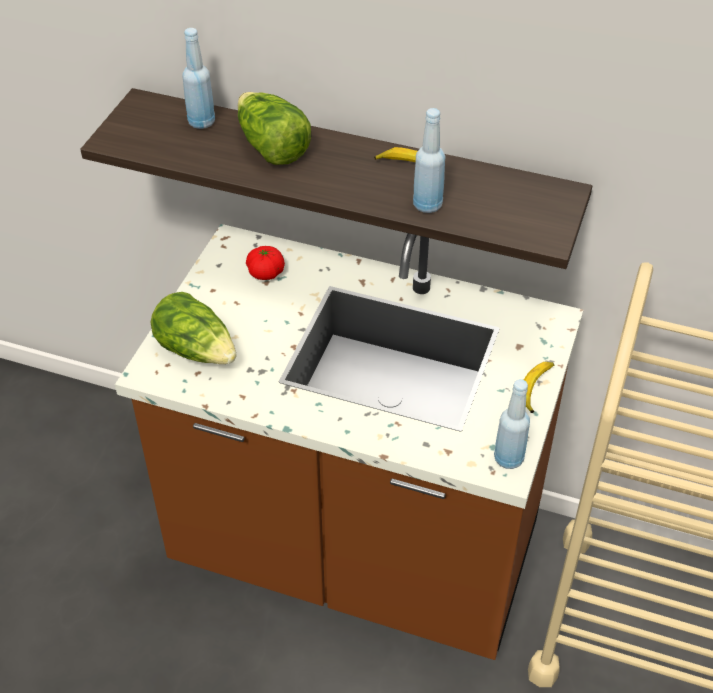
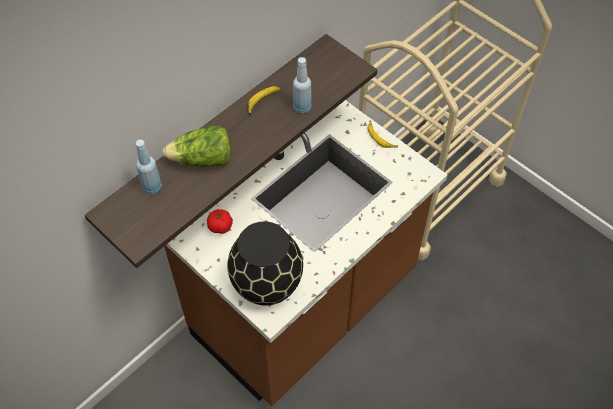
camera: 65 degrees left, 10 degrees up
lettuce [150,292,237,364] -> black vase [227,221,303,306]
blue bottle [494,379,530,469] -> none

